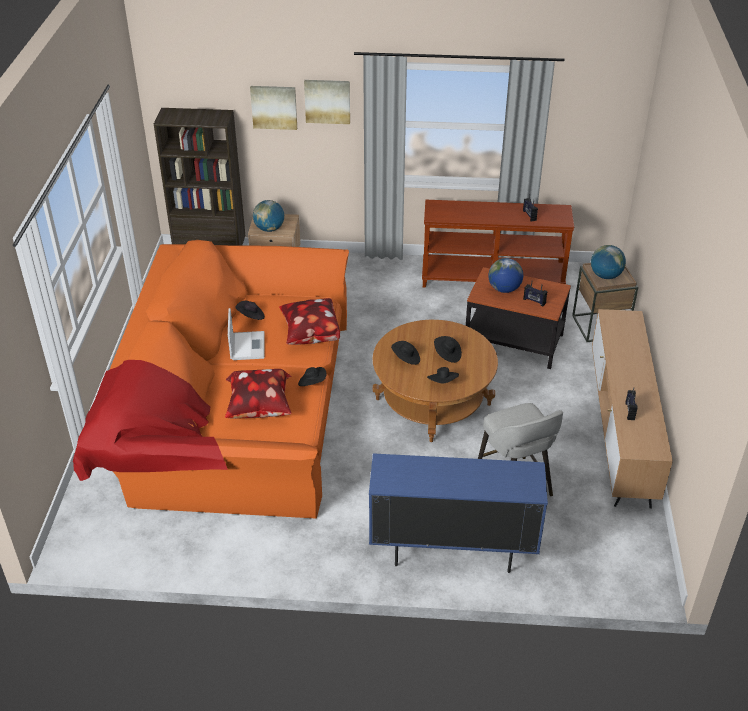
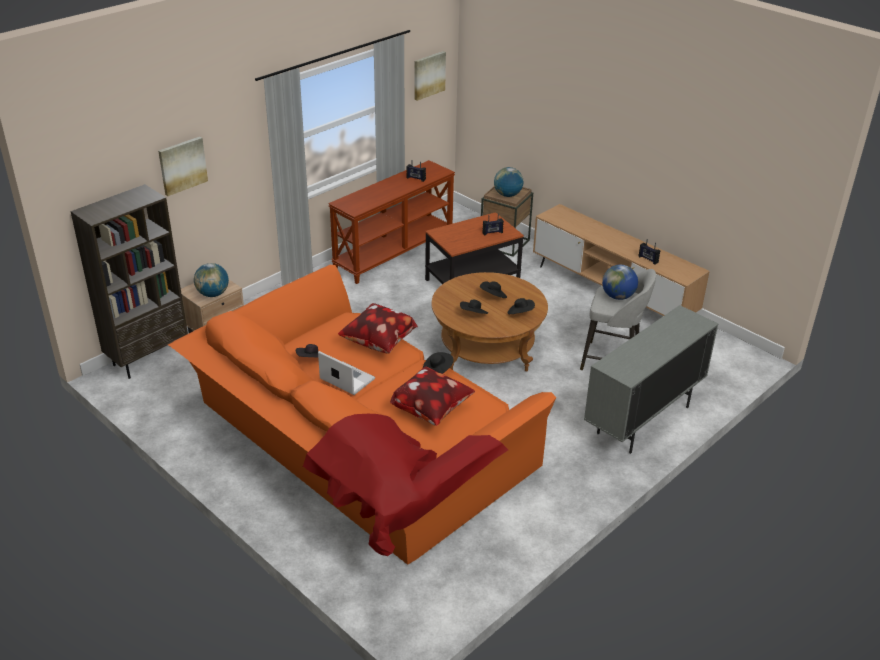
camera: 50 degrees left, 5 degrees down
picture [304,80,350,124] -> picture moved to [415,51,446,101]
blue cabinet [369,453,548,573] -> grey cabinet [584,305,718,454]
globe [488,258,523,293] -> globe moved to [602,265,638,300]

